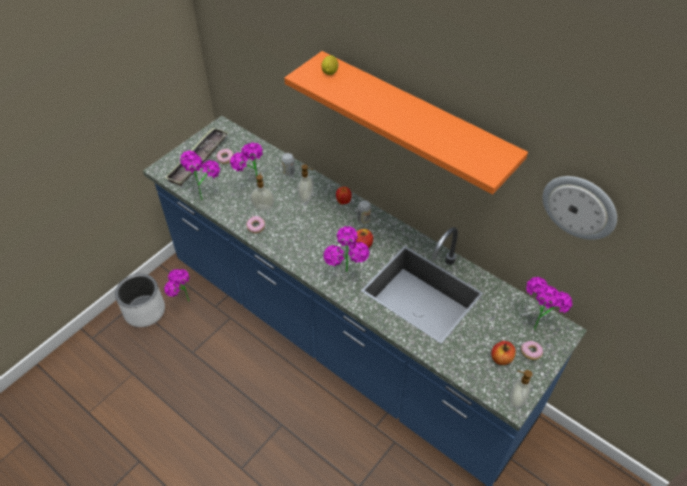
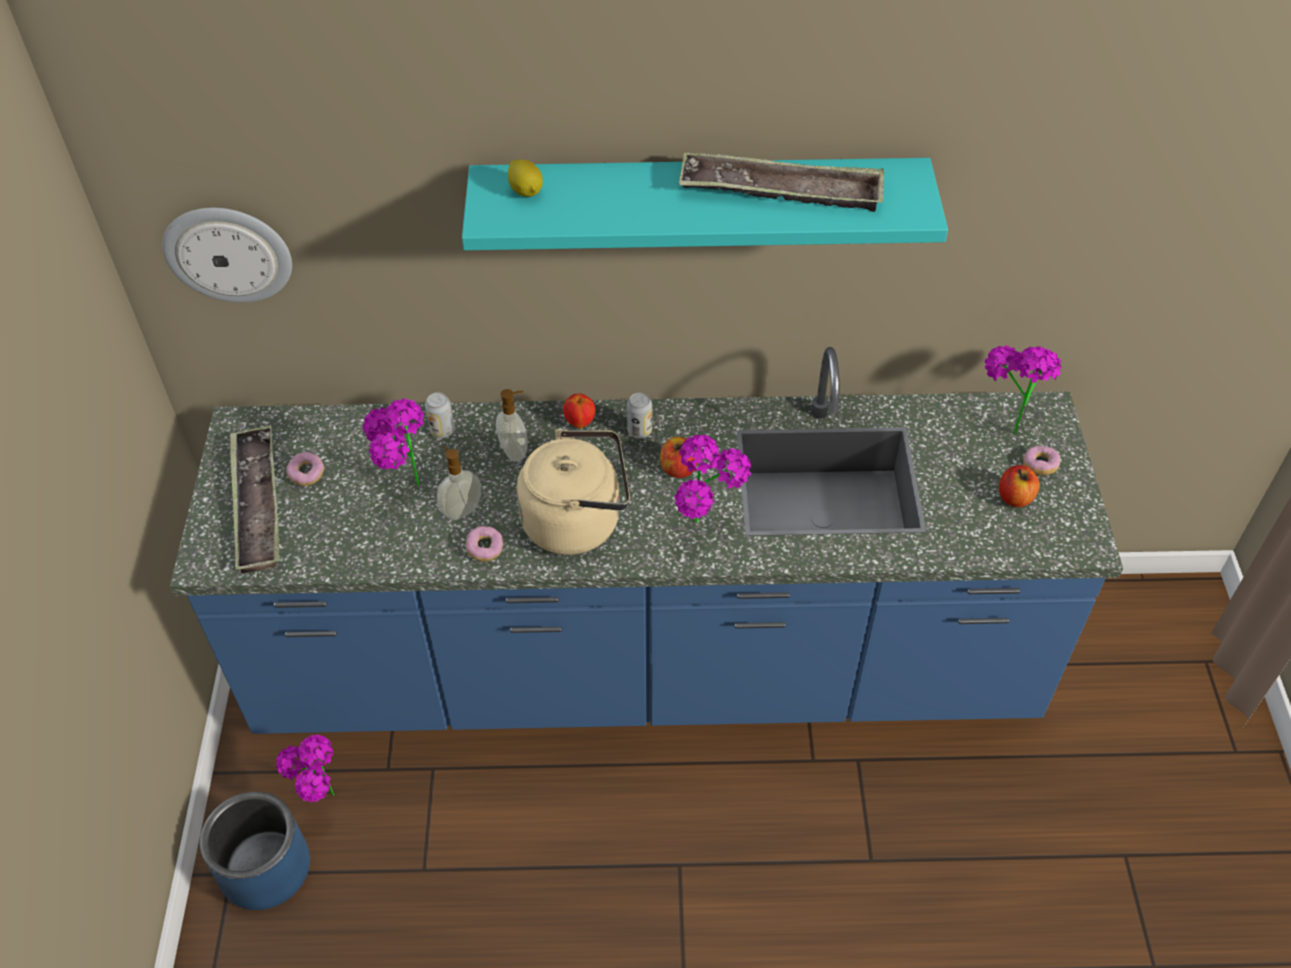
camera: 40 degrees left, 0 degrees up
white planter [115,273,165,327] -> blue planter [200,791,310,910]
potted plant [180,150,220,200] -> none
orange shelf [284,51,528,195] -> turquoise shelf [462,158,948,250]
soap dispenser [510,370,532,408] -> none
wall clock [543,176,617,240] -> wall clock moved to [162,208,292,303]
none -> beige kettle [516,429,630,555]
none -> tray [679,152,884,212]

